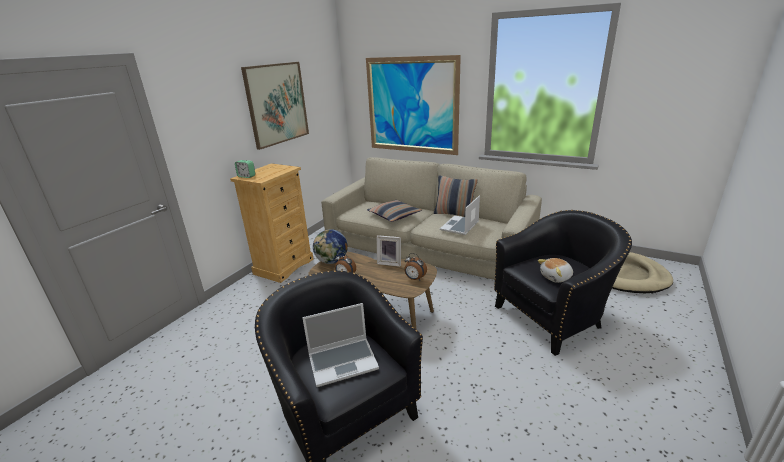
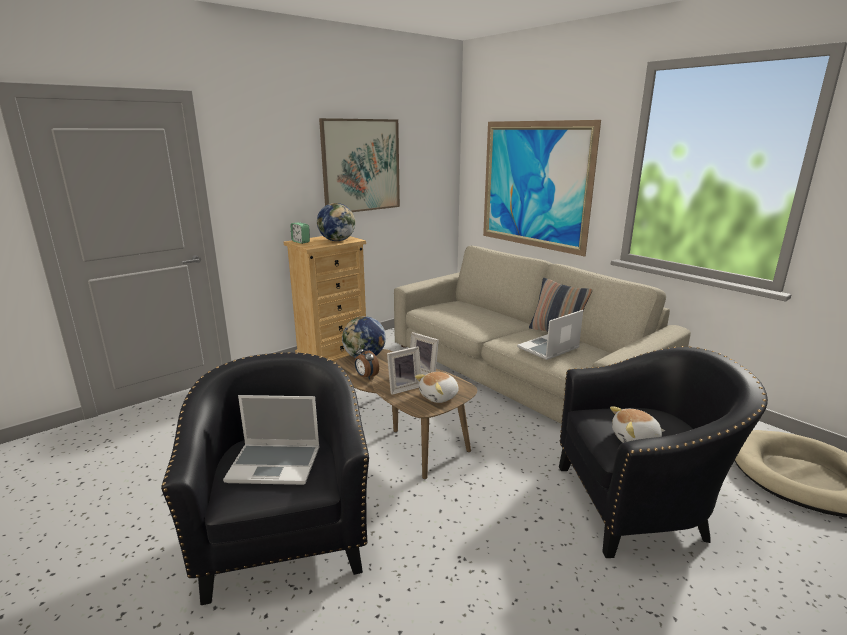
camera: 20 degrees right, 5 degrees down
pillow [367,200,422,222] -> none
alarm clock [404,253,427,281] -> plush toy [415,372,459,403]
none -> globe [317,203,355,241]
none -> picture frame [387,346,421,395]

